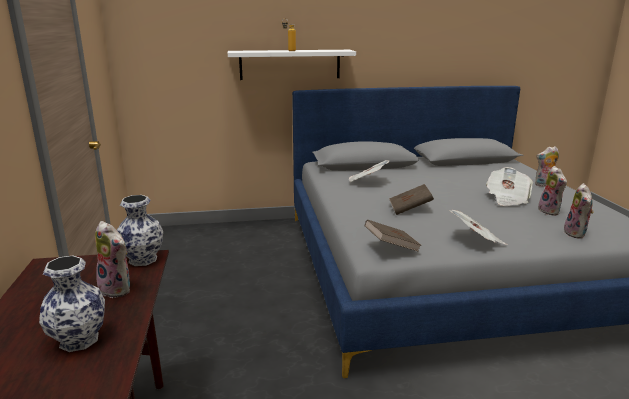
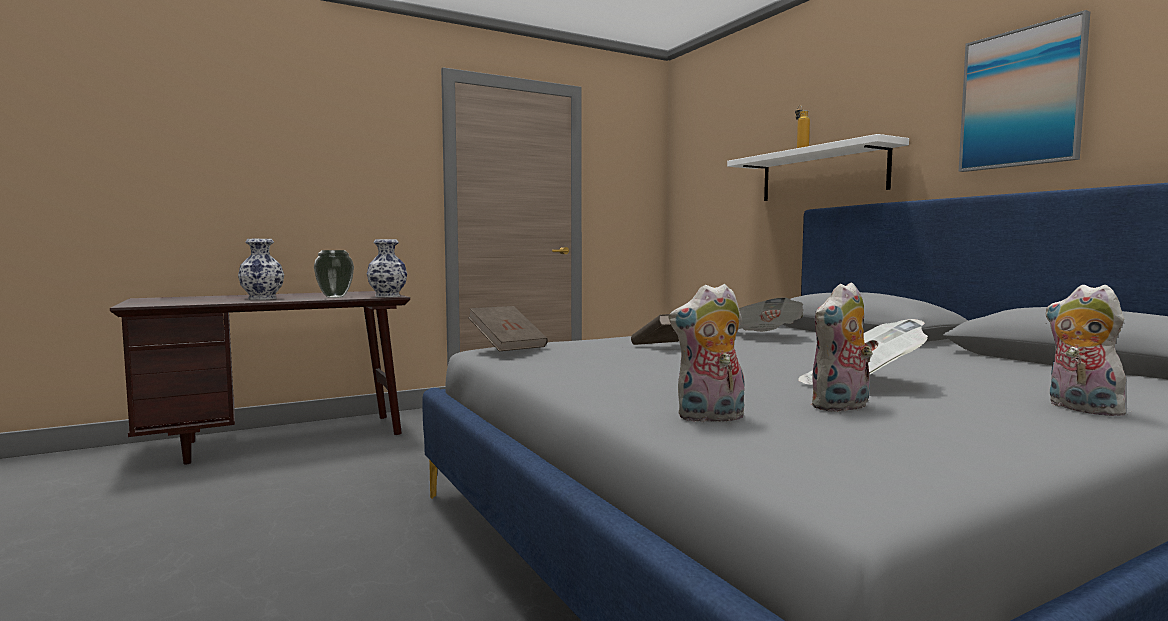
camera: 70 degrees right, 15 degrees down
plush toy [95,221,130,298] -> vase [314,250,354,298]
newspaper [449,210,508,245] -> none
none -> picture [959,10,1090,172]

